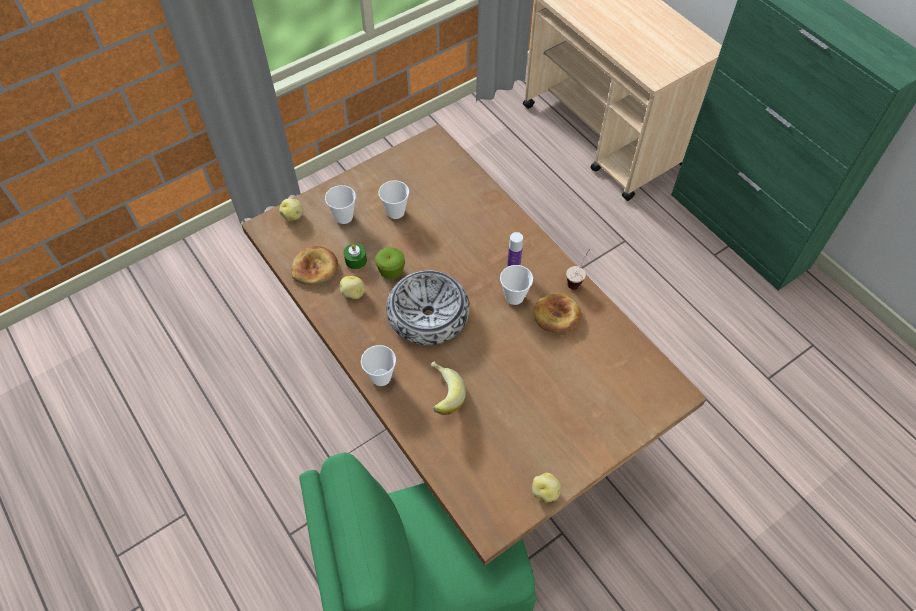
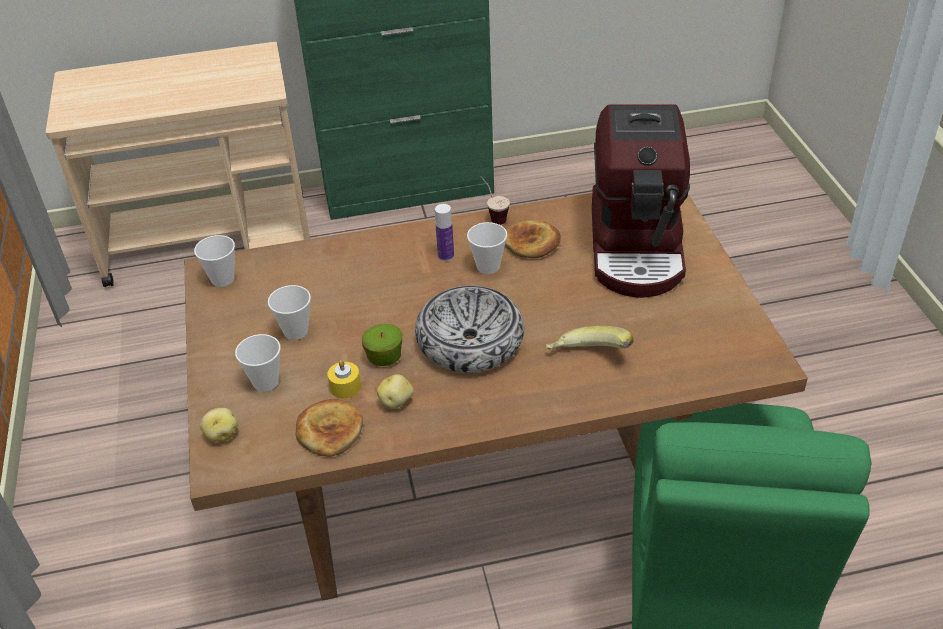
camera: 65 degrees left, 15 degrees down
green candle [344,243,367,270] -> yellow candle [327,360,361,399]
cup [361,345,396,386] -> cup moved to [194,235,235,287]
potato [532,473,561,502] -> none
none -> coffee machine [592,105,690,298]

